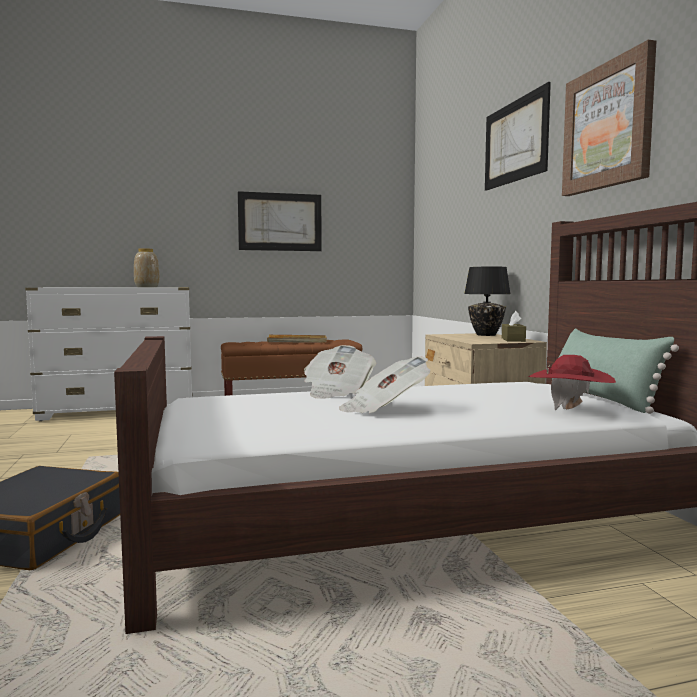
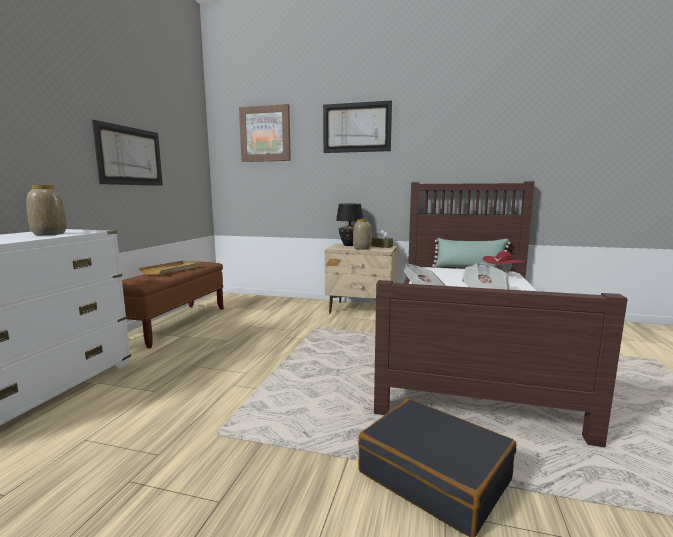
camera: 60 degrees left, 5 degrees up
picture [562,40,656,196] -> picture moved to [239,104,291,162]
none -> vase [353,219,372,250]

